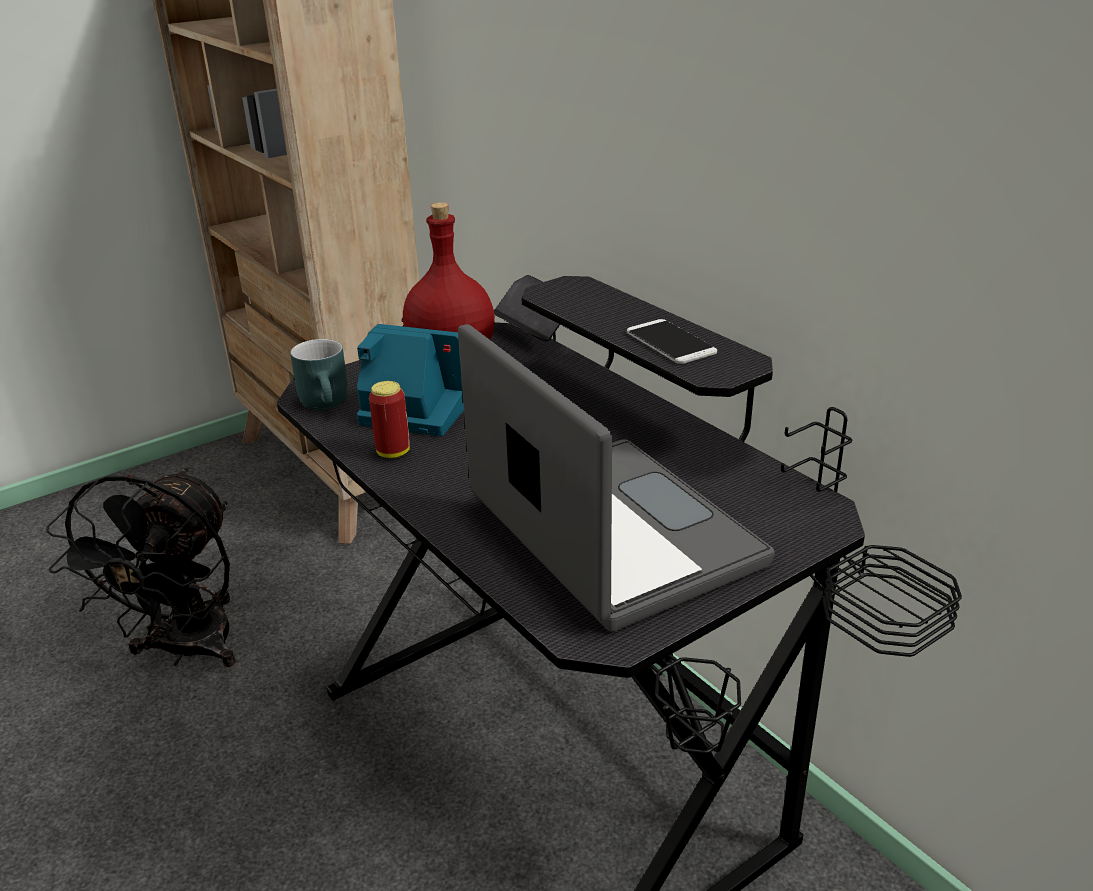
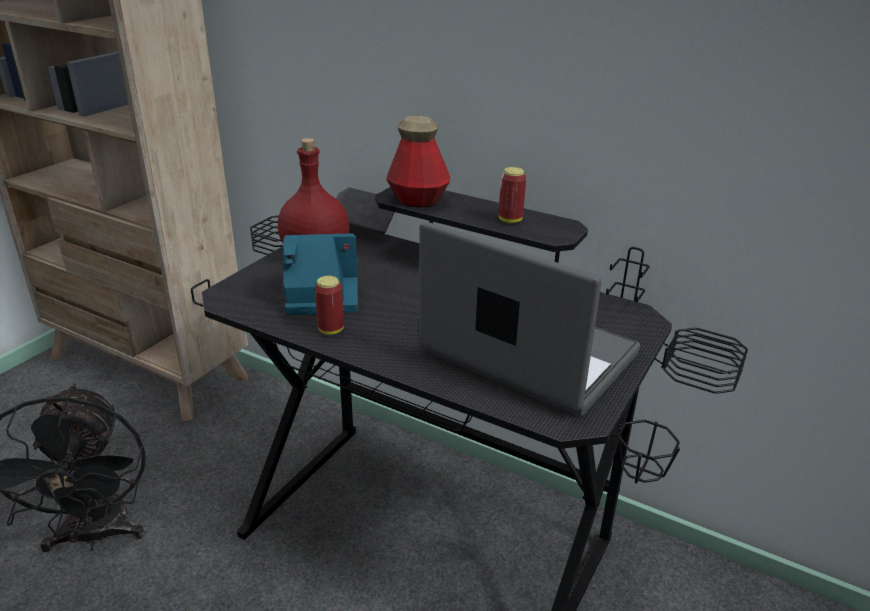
camera: 25 degrees left, 0 degrees up
turquoise mug [290,339,348,410] -> none
phone [627,319,717,364] -> can [499,167,526,223]
none -> bottle [386,116,450,208]

